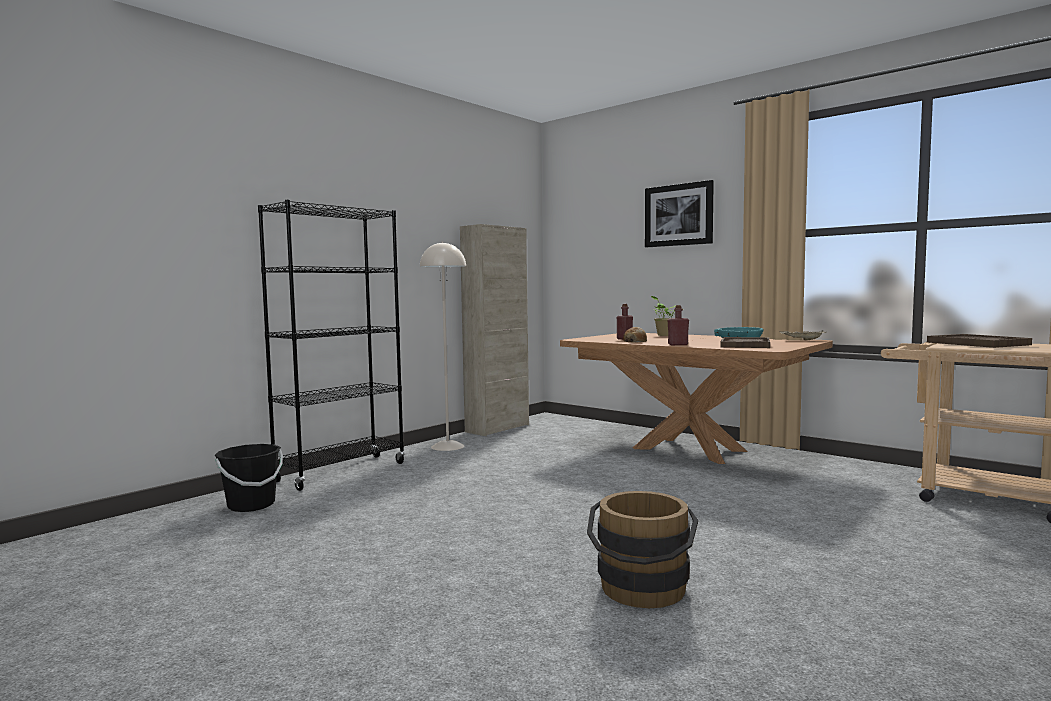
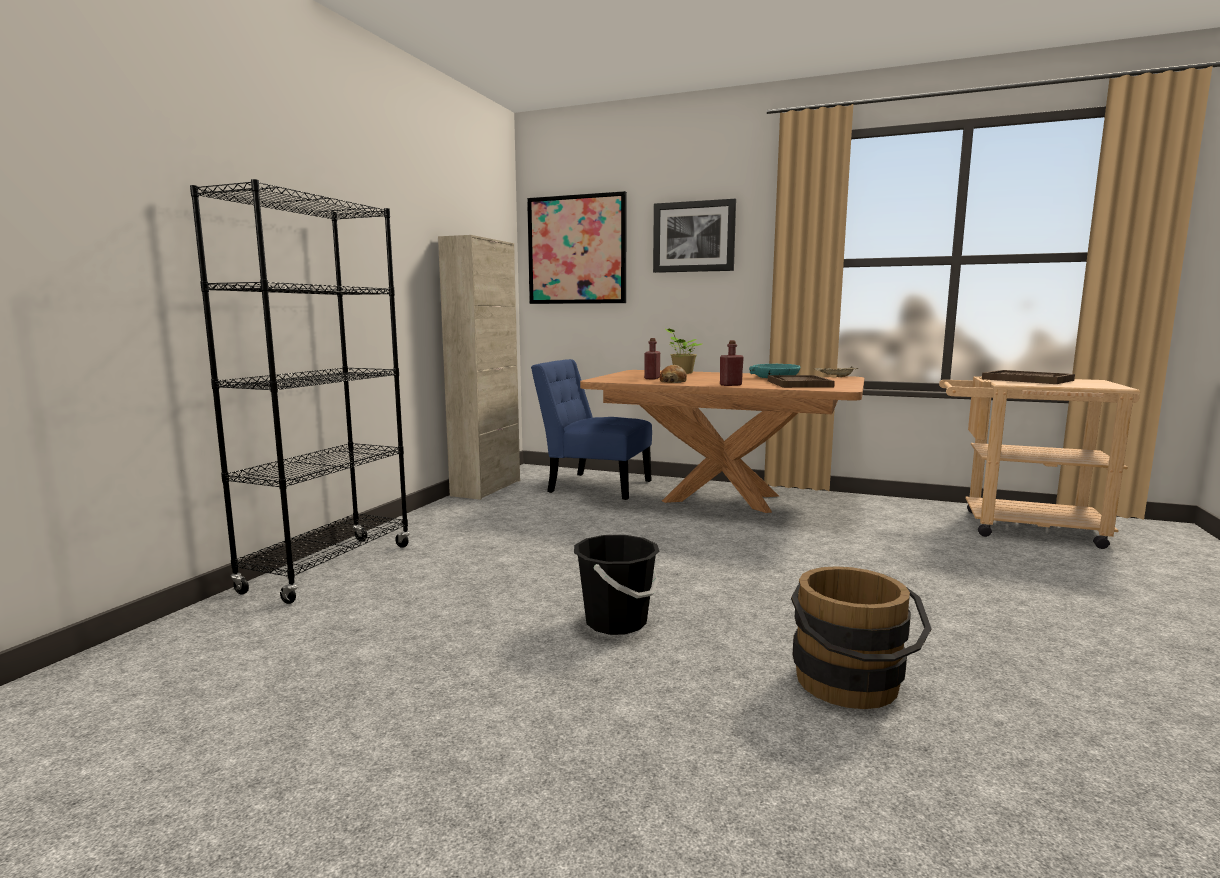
camera: 20 degrees left, 5 degrees up
black bucket [215,444,283,512] -> black bucket moved to [574,535,660,635]
beige floor lamp [420,242,466,451] -> none
none -> picture [527,191,627,304]
none -> blue chair [531,359,652,500]

